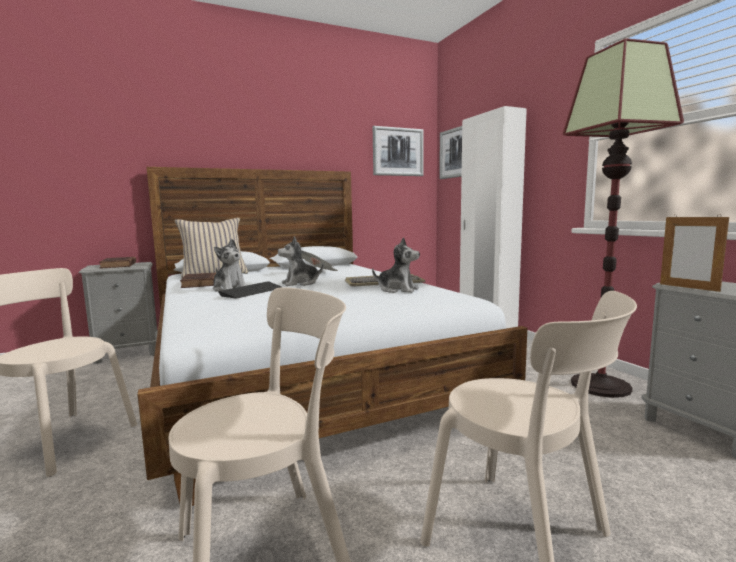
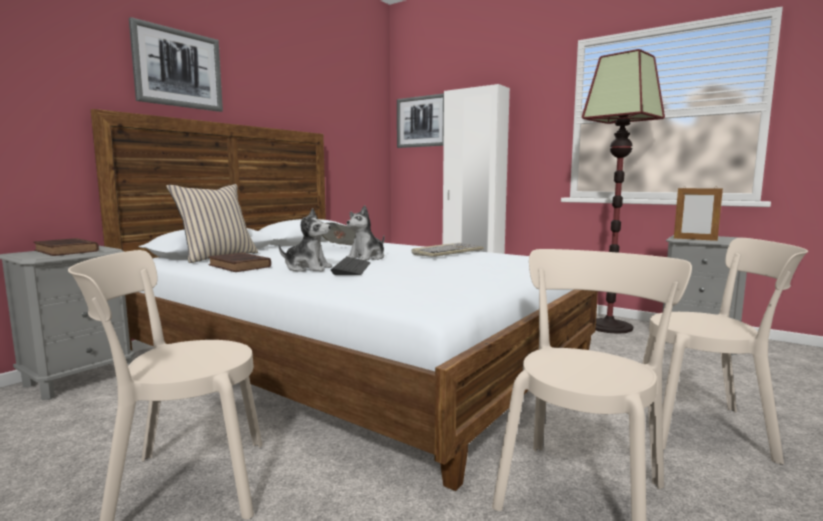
camera: 30 degrees left, 0 degrees up
plush toy [372,237,420,293] -> none
picture [373,126,424,176] -> picture moved to [129,17,223,112]

